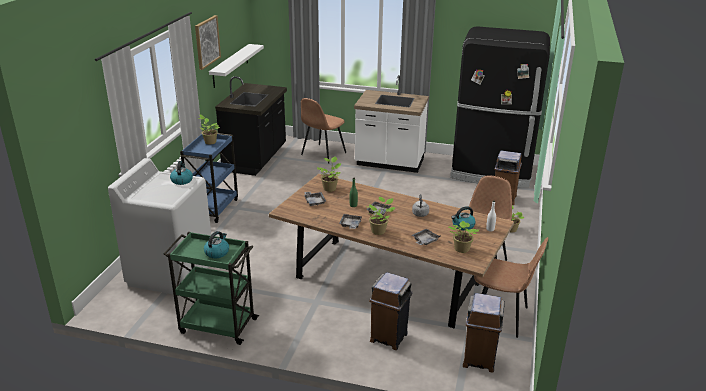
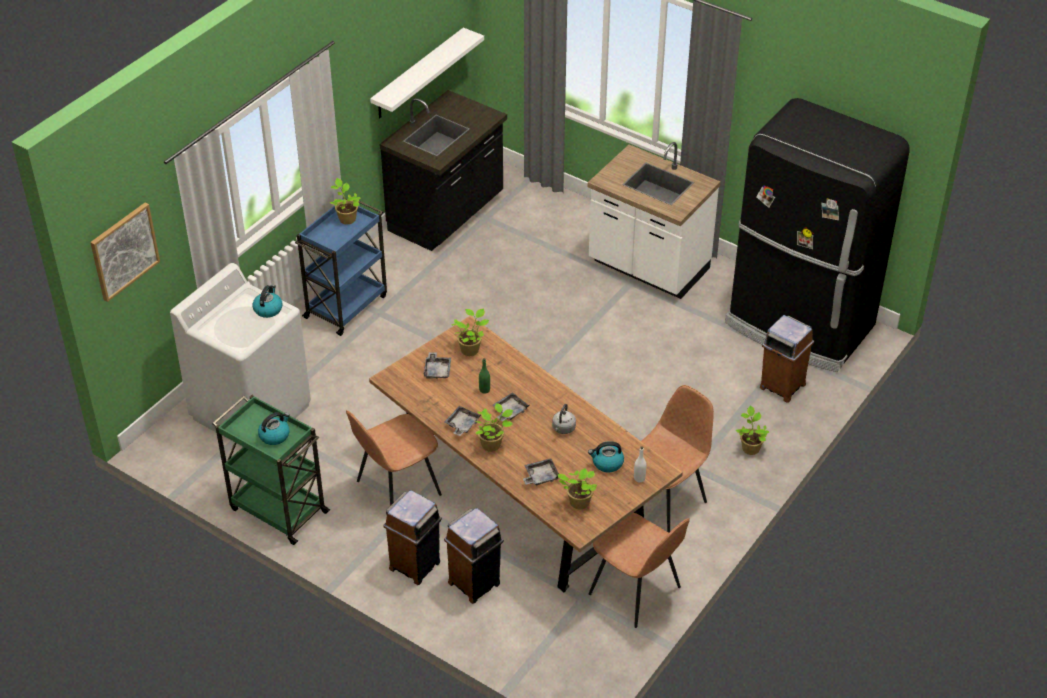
camera: 20 degrees right, 15 degrees up
picture [195,15,221,70] -> picture moved to [90,202,160,302]
brown chair [301,98,346,163] -> brown chair moved to [346,410,442,506]
brown trash can [463,293,505,373] -> brown trash can moved to [383,490,442,585]

